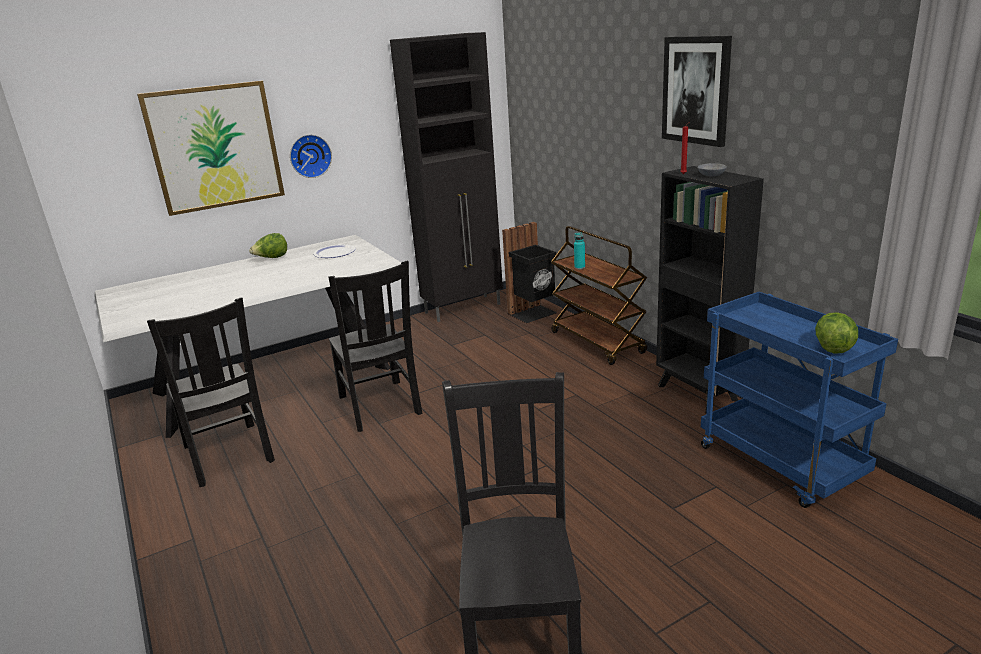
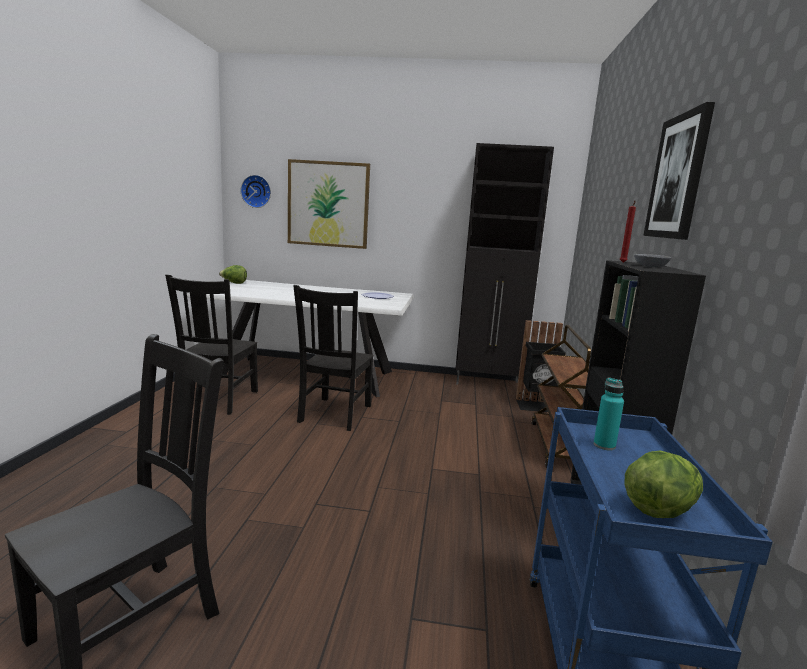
camera: 35 degrees right, 10 degrees down
lettuce [249,233,287,258] -> lettuce moved to [219,265,247,284]
wall clock [290,134,332,178] -> wall clock moved to [240,175,271,208]
turquoise bottle [574,232,585,269] -> turquoise bottle moved to [593,377,624,451]

